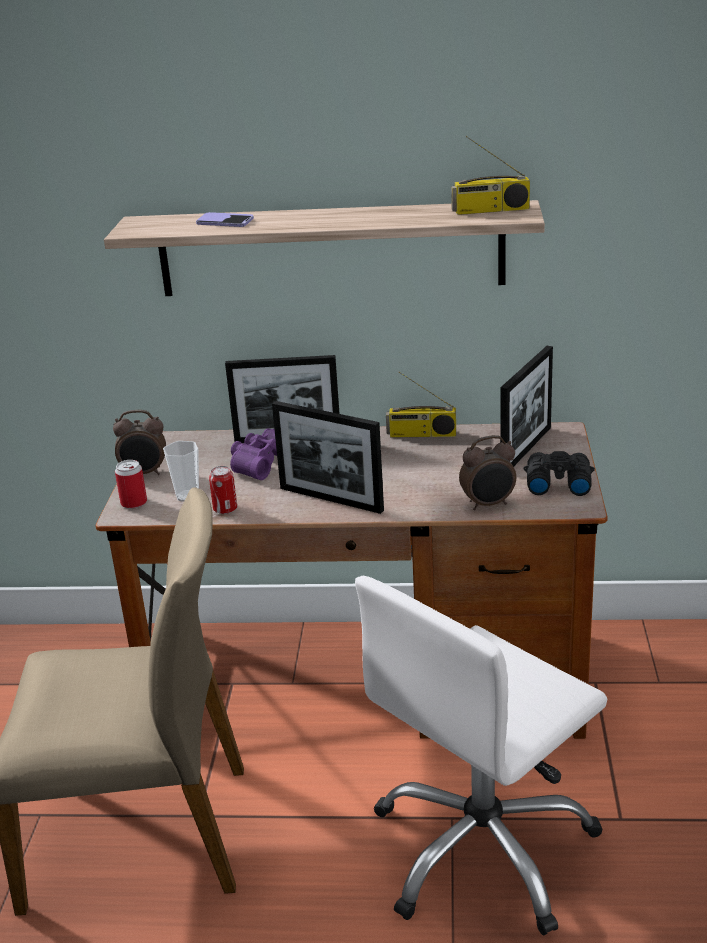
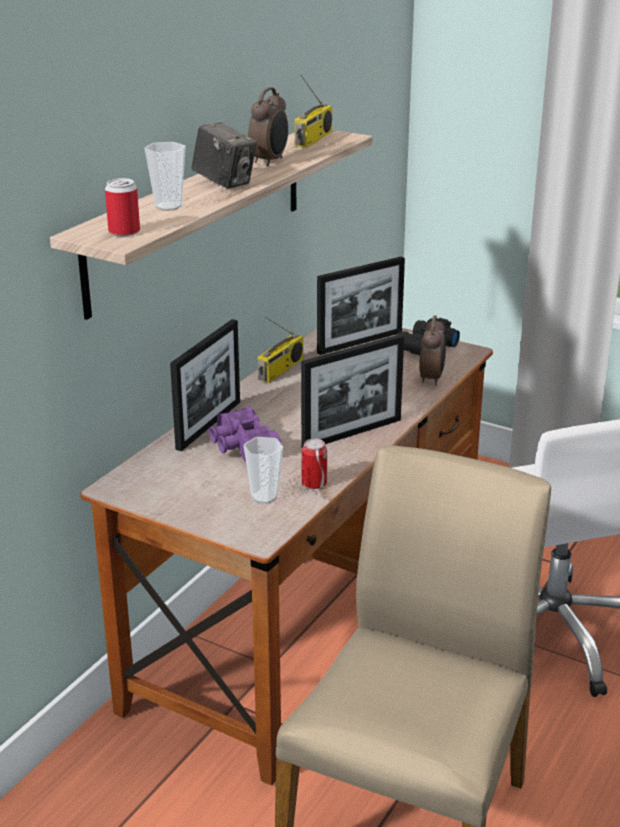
camera: 65 degrees left, 0 degrees up
alarm clock [113,410,166,475] -> alarm clock moved to [248,87,288,166]
can [115,460,147,509] -> can moved to [105,178,140,236]
phone [196,212,254,227] -> cup [145,142,186,211]
picture frame [500,346,553,467] -> picture frame turned 90 degrees clockwise [317,256,405,355]
none -> camera [191,122,257,189]

